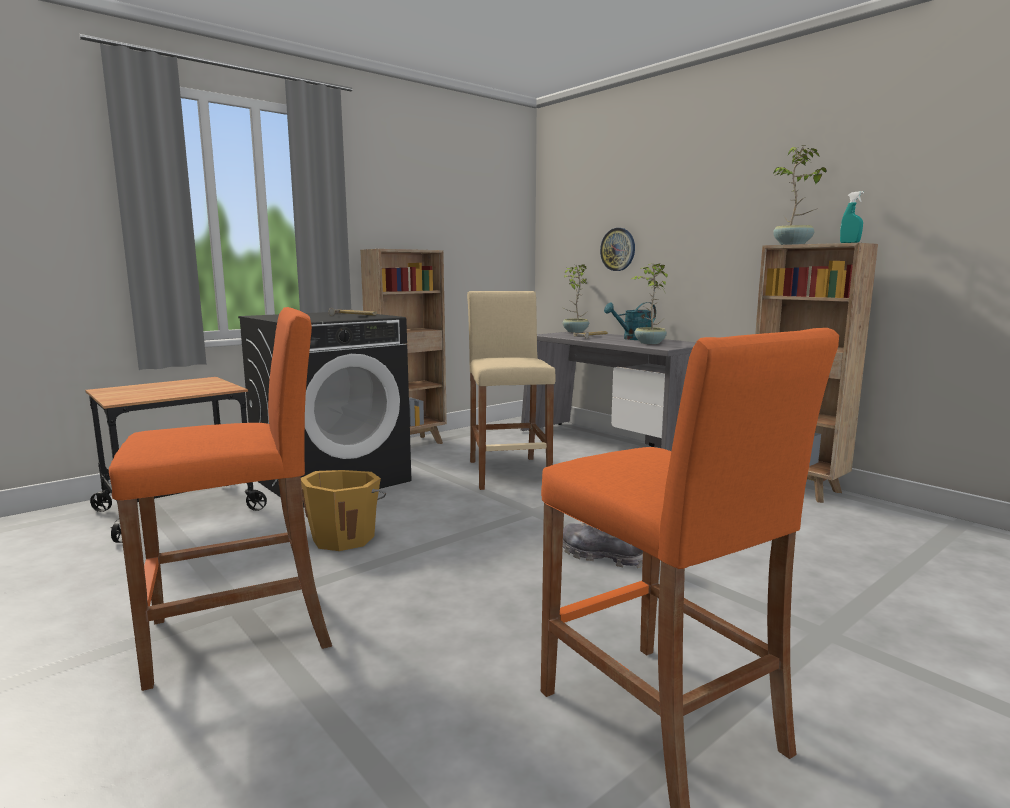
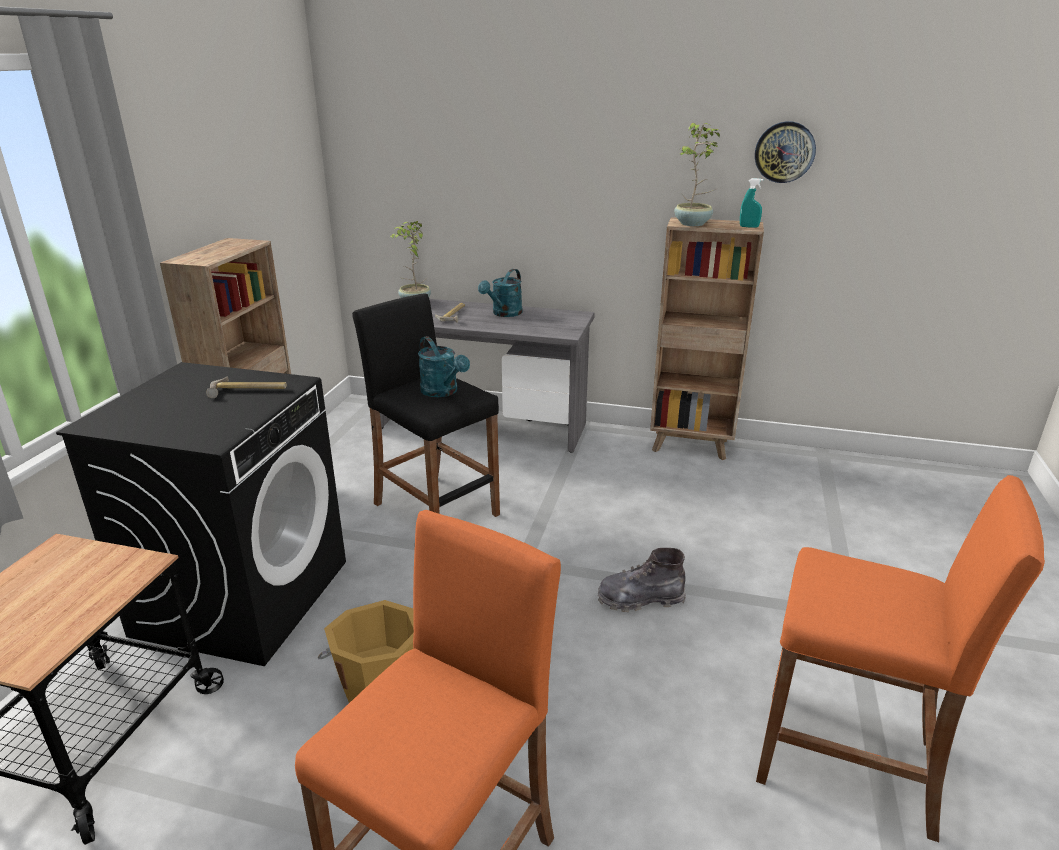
camera: 35 degrees left, 15 degrees up
beige stool [467,291,556,490] -> black stool [352,293,500,517]
wall clock [600,228,635,271] -> wall clock moved to [755,121,816,183]
potted plant [632,263,668,344] -> none
none -> turquoise watering can [418,336,470,397]

